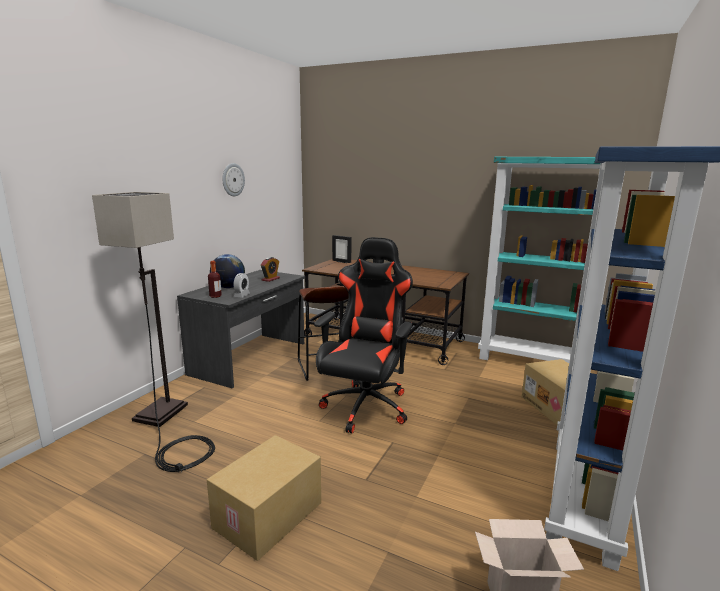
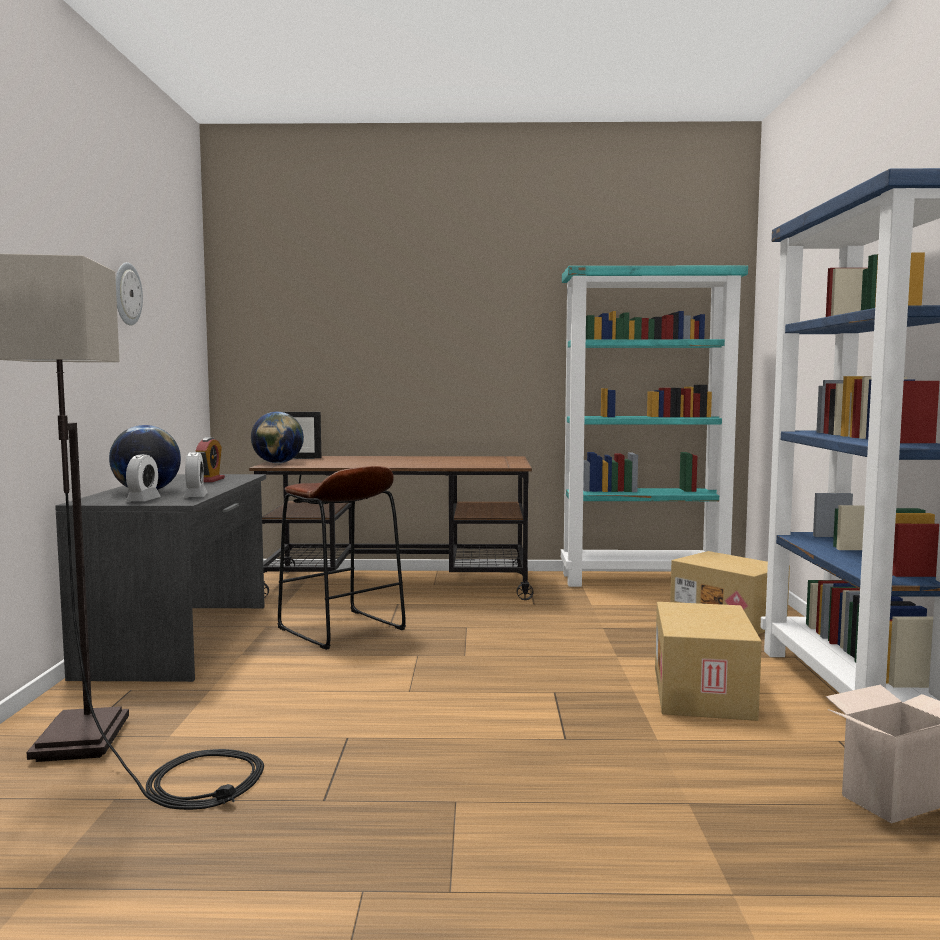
camera: 25 degrees left, 10 degrees down
cardboard box [207,435,321,561] -> cardboard box moved to [655,602,762,721]
bottle [208,261,222,298] -> alarm clock [126,454,161,501]
black office chair [314,237,413,433] -> none
none -> globe [251,411,304,463]

